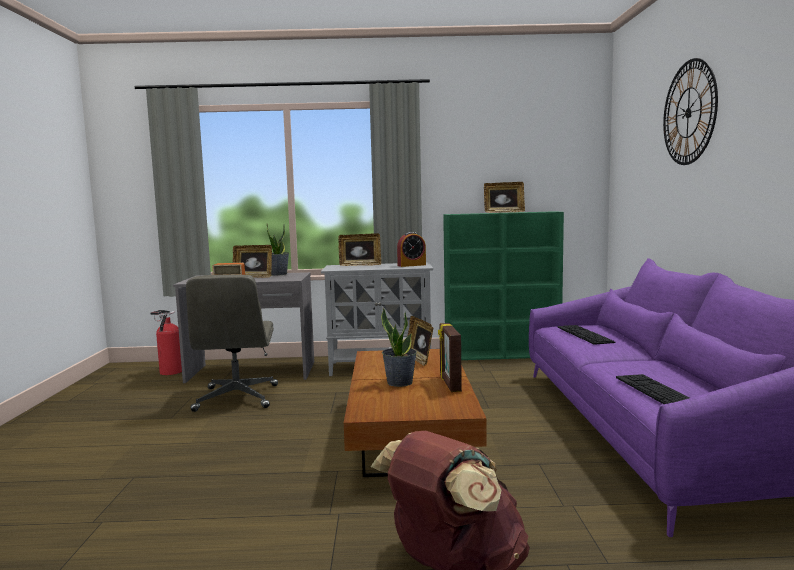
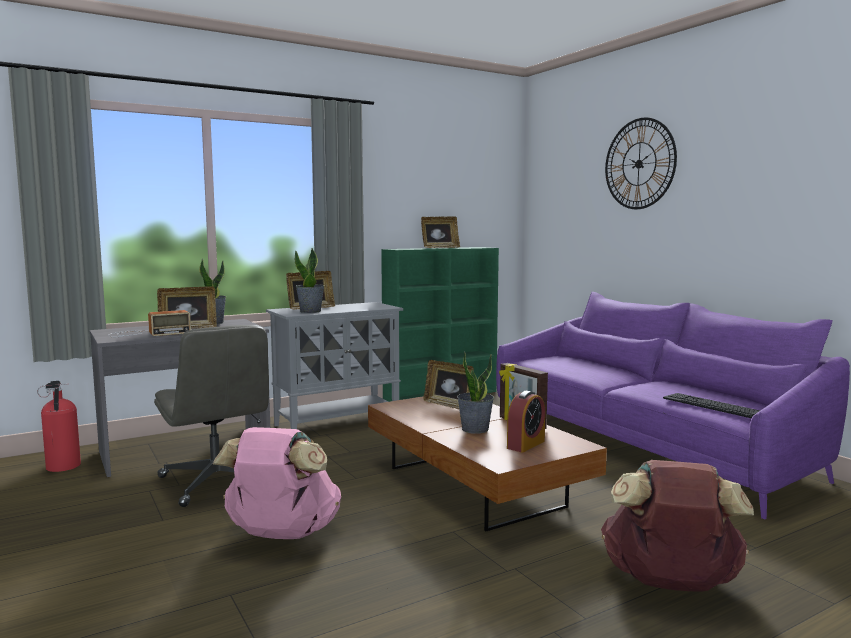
camera: 30 degrees left, 0 degrees up
alarm clock [397,232,426,267] -> alarm clock moved to [507,391,545,452]
keyboard [557,325,616,345] -> none
none -> pink backpack [213,427,341,539]
none -> potted plant [295,248,325,313]

